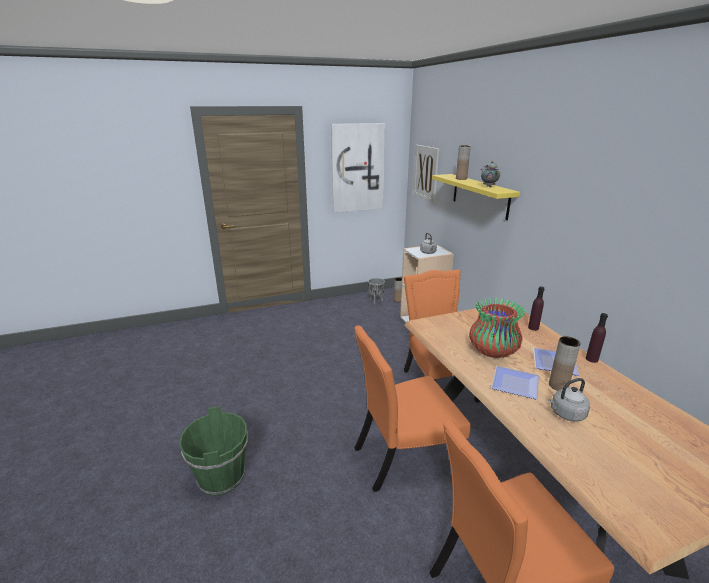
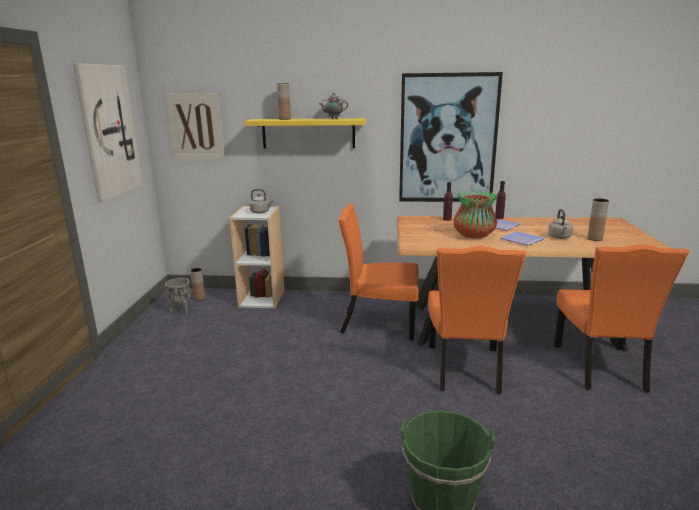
camera: 65 degrees left, 5 degrees down
brown vase [549,336,580,391] -> brown vase moved to [587,198,609,241]
none -> picture [399,72,503,202]

